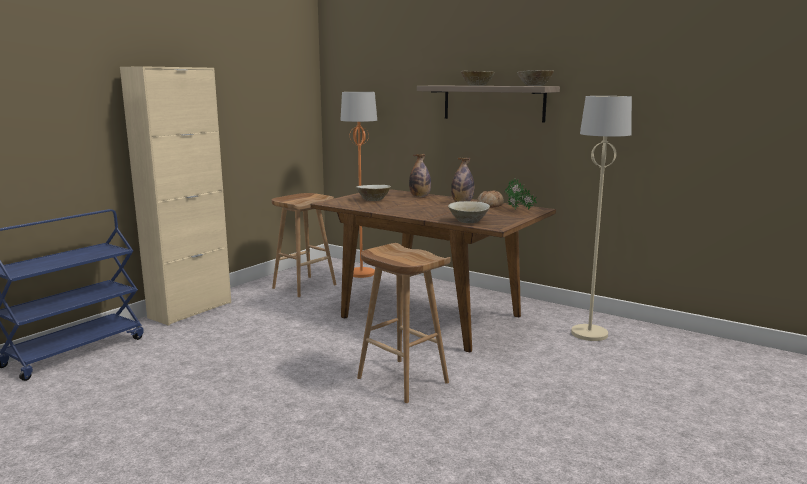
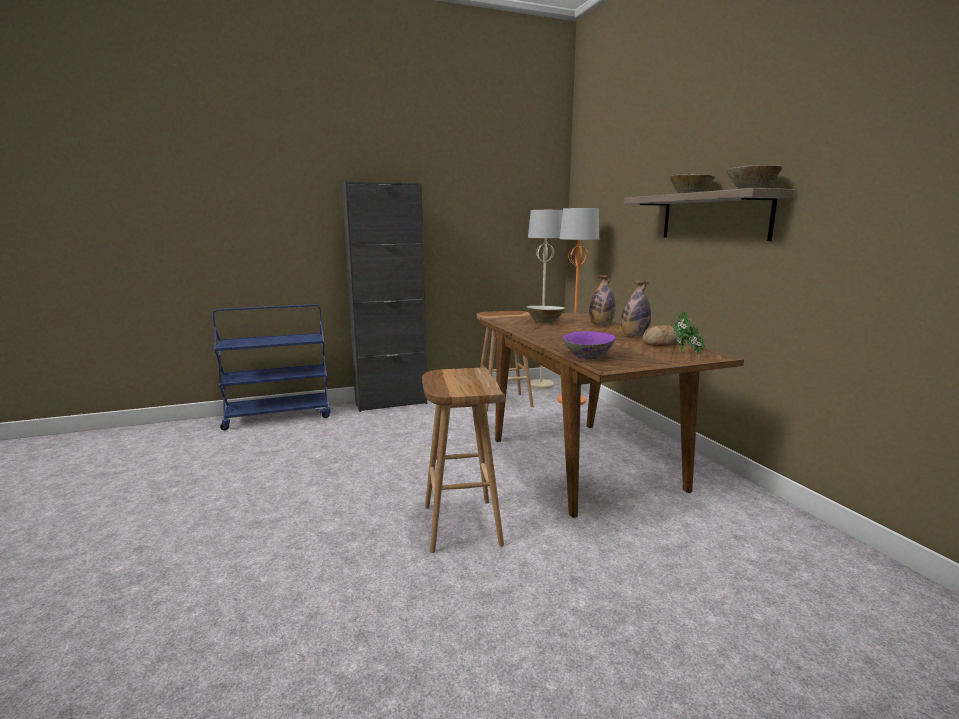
camera: 35 degrees right, 0 degrees up
beige cabinet [120,66,231,326] -> black cabinet [342,181,427,412]
beige bowl [448,201,490,223] -> purple bowl [563,331,616,359]
beige floor lamp [571,96,632,341] -> beige floor lamp moved to [528,210,563,389]

